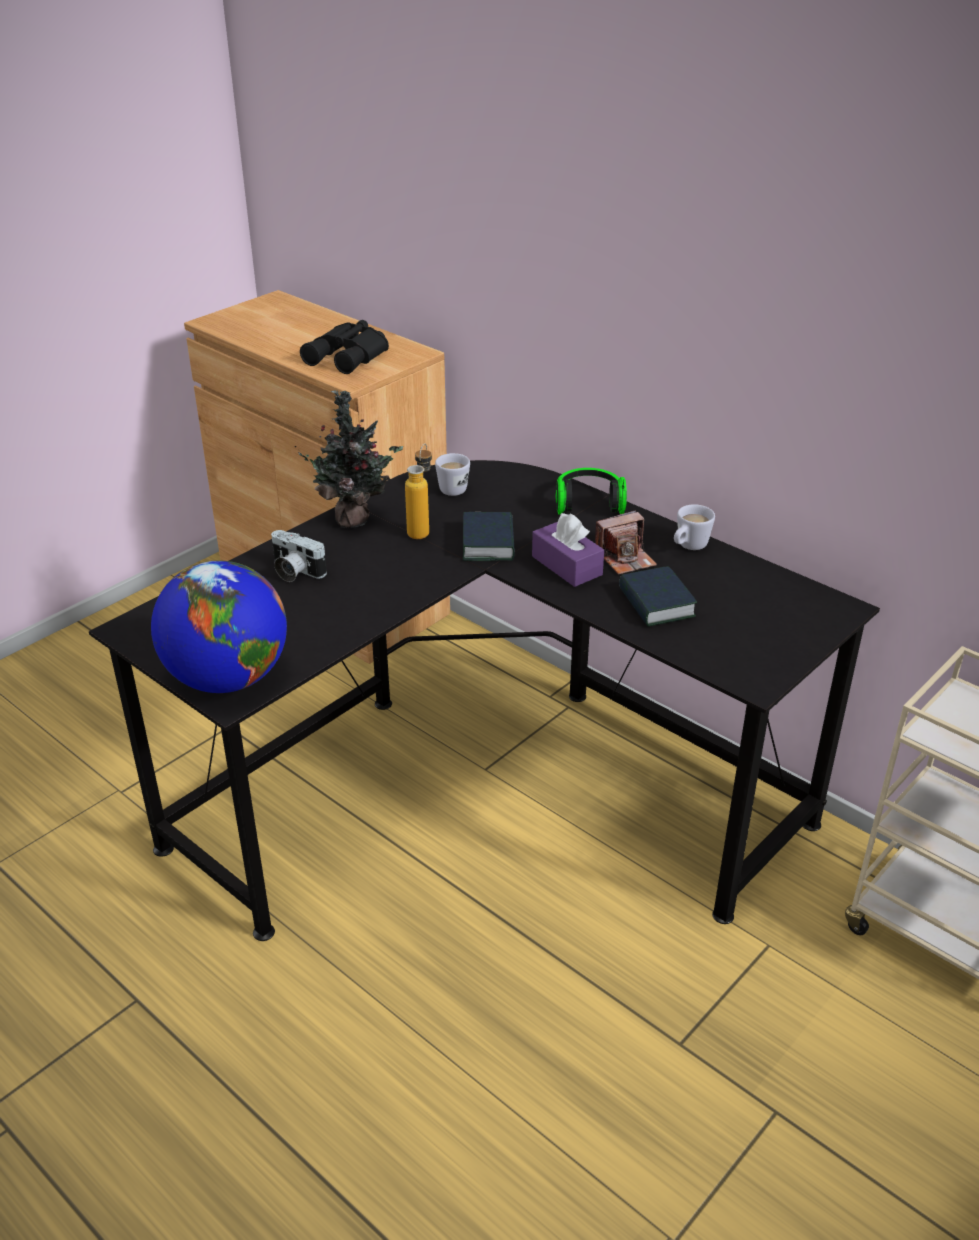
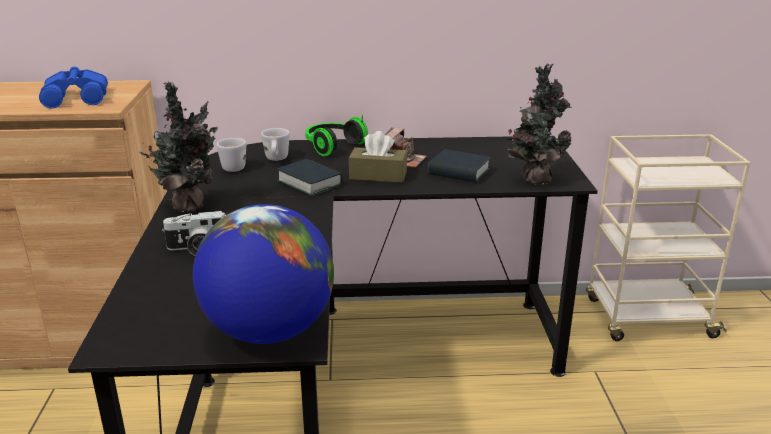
camera: 45 degrees left, 10 degrees down
black binoculars [300,320,389,374] -> blue binoculars [39,66,108,108]
bottle [405,443,432,539] -> none
purple tissue box [532,513,604,587] -> brown tissue box [349,131,407,183]
white mug [674,504,715,550] -> white mug moved to [261,128,290,161]
none -> potted plant [507,63,572,185]

